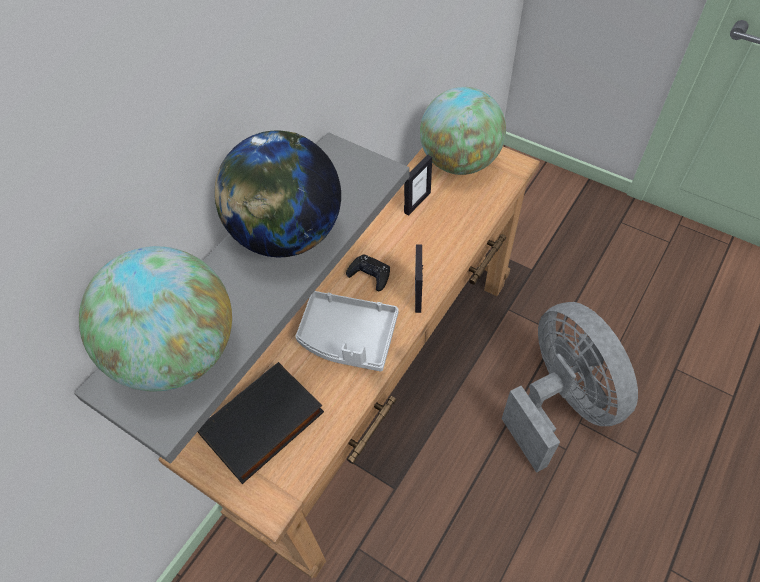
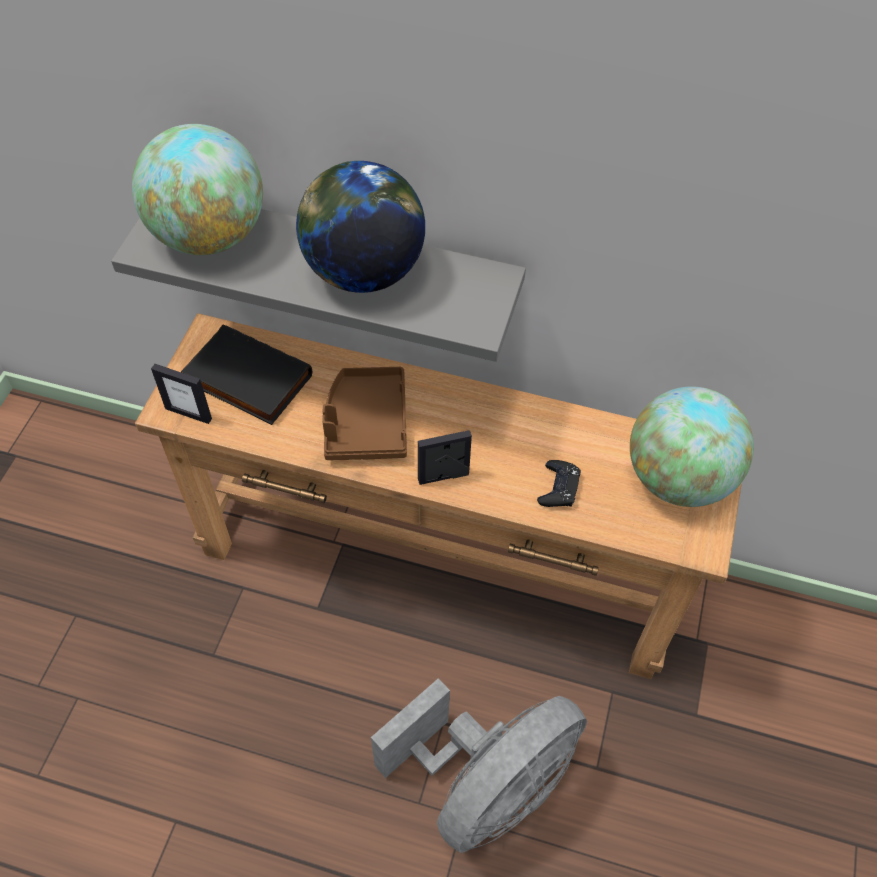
camera: 70 degrees right, 0 degrees up
grey tray [295,291,399,372] -> brown tray [322,367,407,460]
black game controller [346,255,390,291] -> black game controller moved to [537,460,581,507]
picture frame [404,155,432,216] -> picture frame moved to [151,364,212,424]

